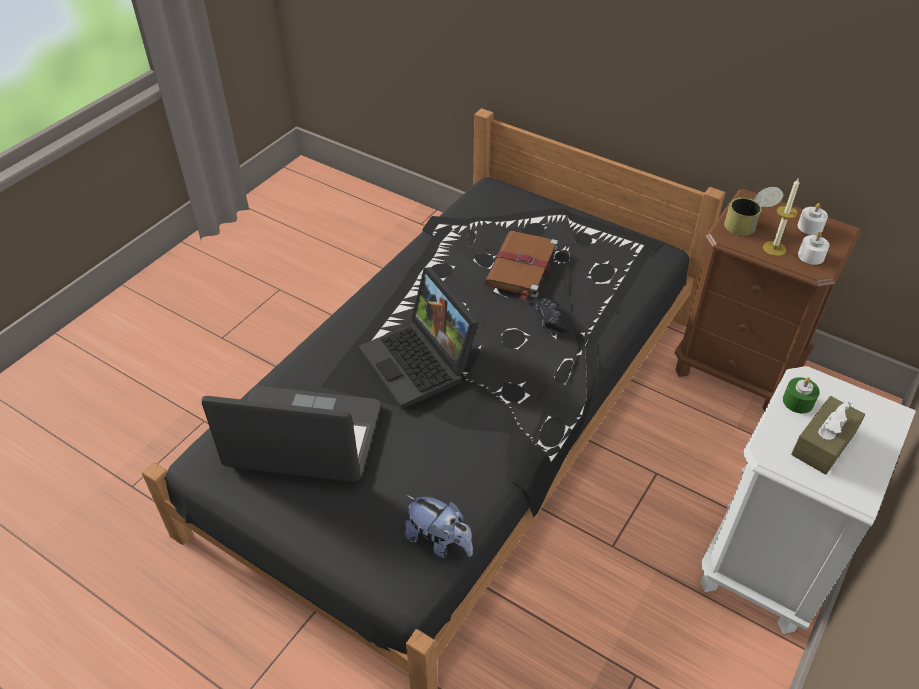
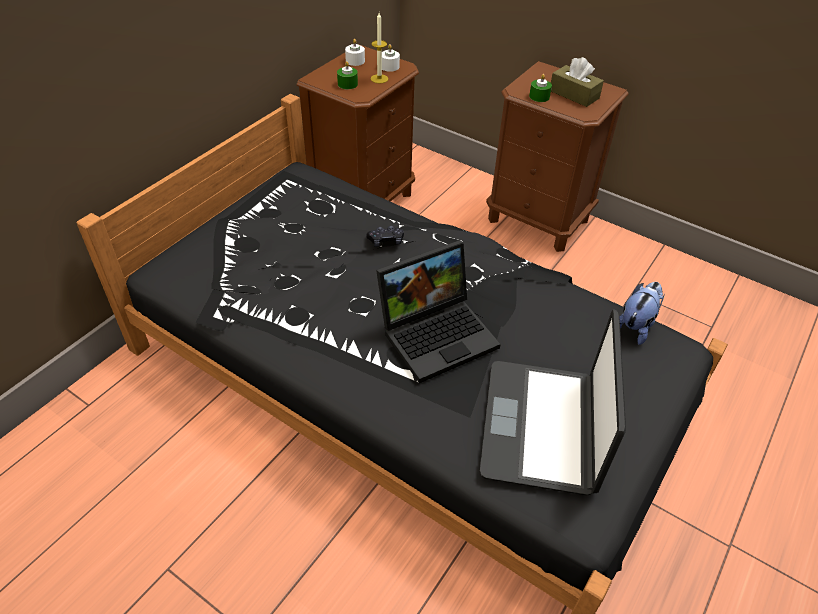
camera: 90 degrees left, 0 degrees up
brown book [484,231,558,300] -> none
white nightstand [700,366,916,634] -> brown nightstand [486,61,629,252]
can [724,187,784,236] -> green candle [337,61,358,89]

